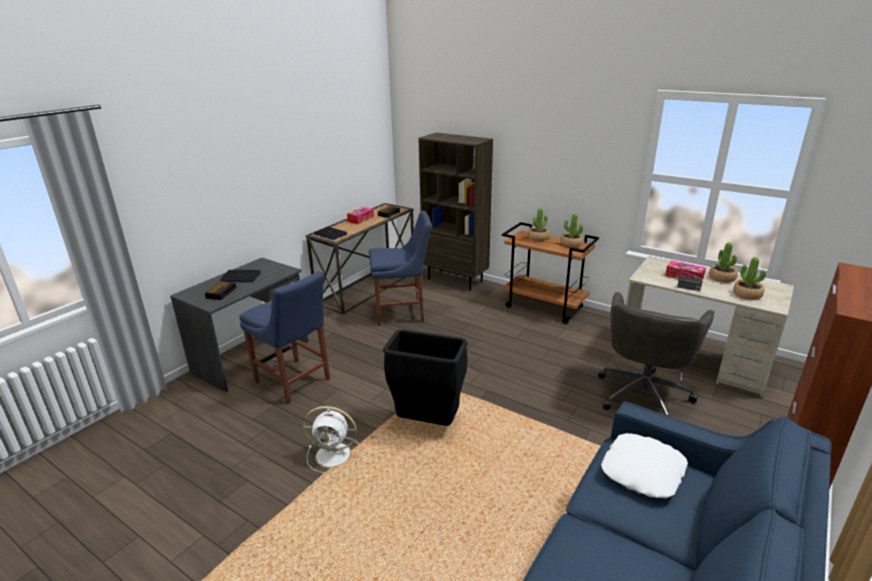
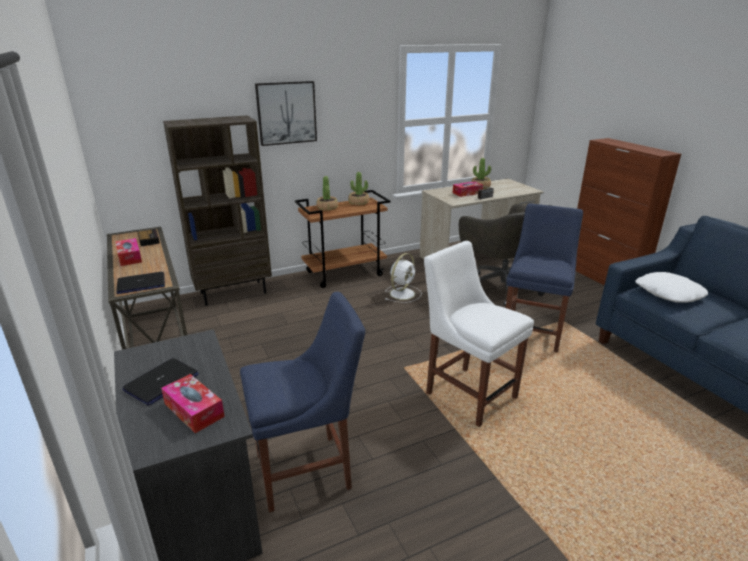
camera: 60 degrees left, 0 degrees up
alarm clock [205,281,237,300] -> tissue box [161,374,225,433]
white fan [303,406,359,473] -> white fan moved to [385,253,422,303]
blue chair [369,211,432,326] -> blue chair moved to [506,203,583,352]
black trash can [383,329,468,426] -> white chair [424,241,534,427]
potted plant [733,257,766,300] -> none
none -> picture [255,81,317,146]

